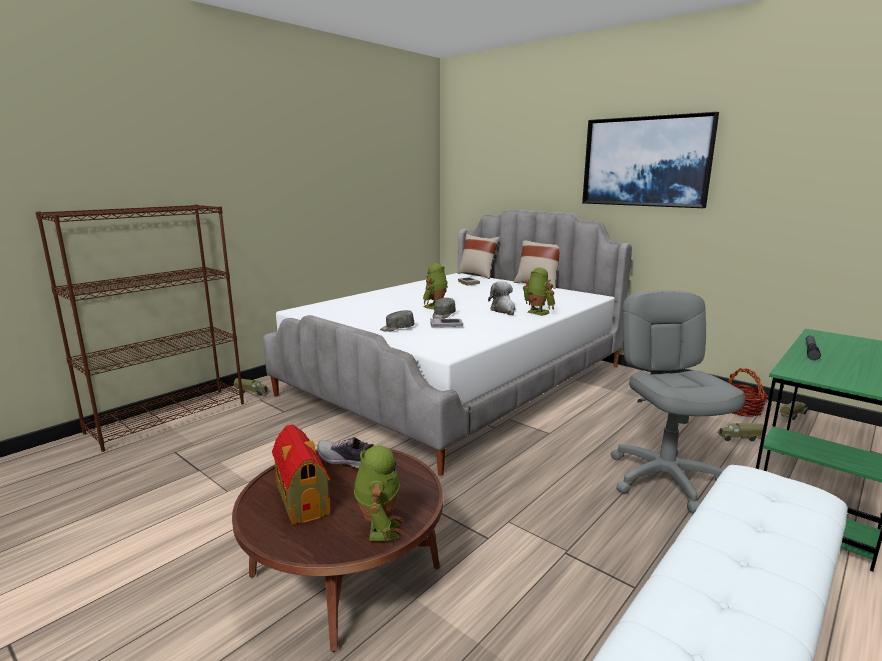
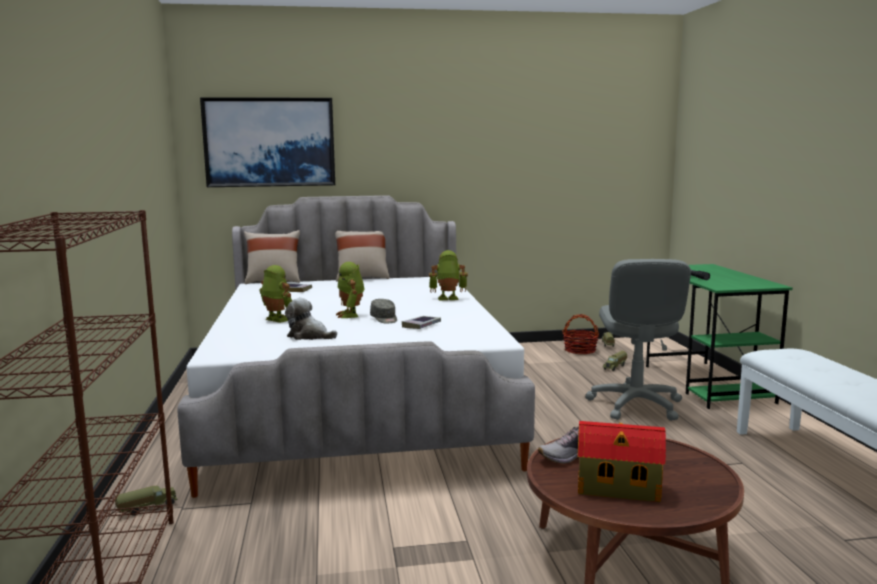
camera: 50 degrees left, 5 degrees down
toy robot [354,445,404,541] -> toy robot moved to [259,265,292,323]
grey cap [380,310,414,332] -> none
plush toy [488,281,516,315] -> plush toy moved to [285,298,337,340]
picture [582,112,719,208] -> picture moved to [200,97,335,187]
grey office chair [611,290,745,513] -> grey office chair turned 120 degrees counterclockwise [585,259,691,421]

